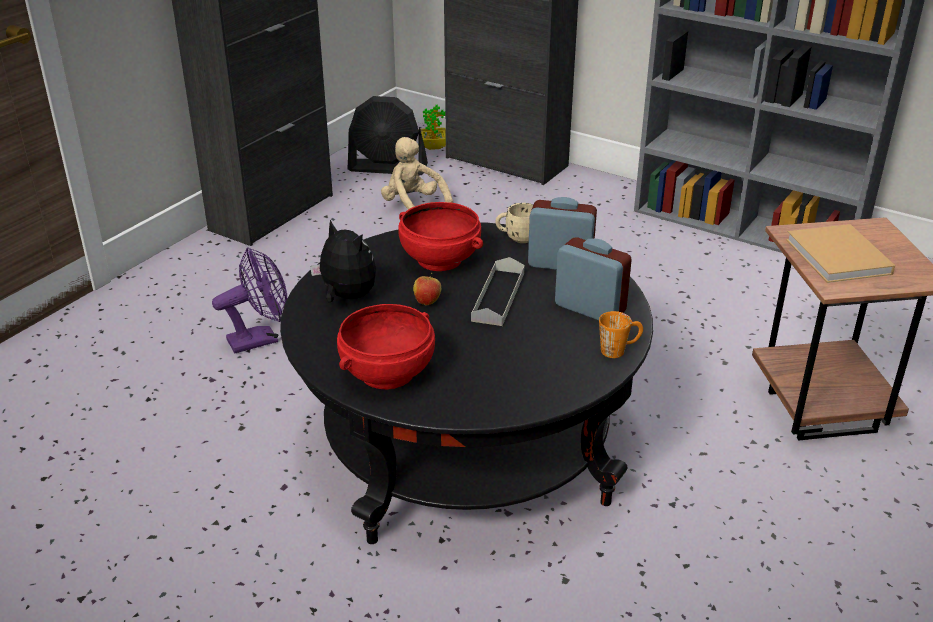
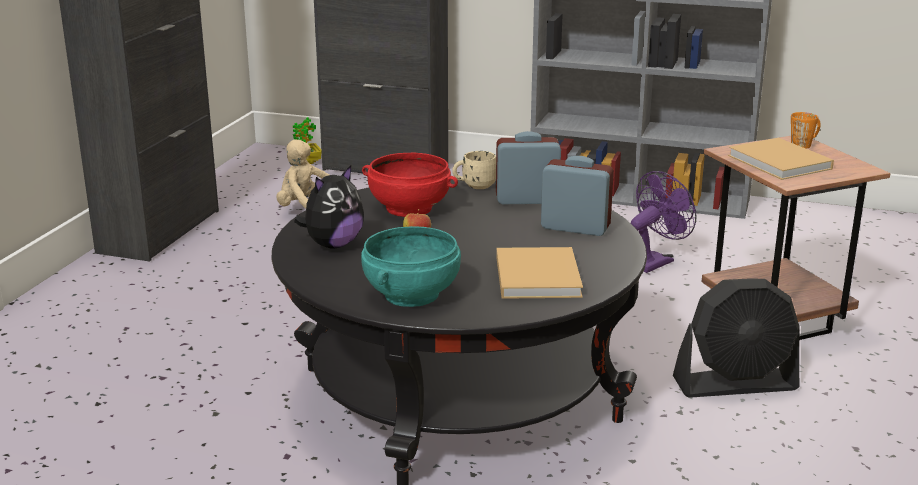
camera: 15 degrees left, 10 degrees down
purple fan [212,247,287,353] -> purple fan moved to [631,171,697,273]
plush toy [310,220,376,302] -> plush toy turned 105 degrees clockwise [294,165,364,248]
red bowl [337,304,435,389] -> turquoise bowl [361,226,461,307]
black fan [348,96,428,176] -> black fan moved to [673,278,800,398]
grey tray [471,257,524,326] -> none
orange mug [599,311,643,358] -> orange mug moved to [791,112,821,149]
none -> beige book [496,247,583,299]

